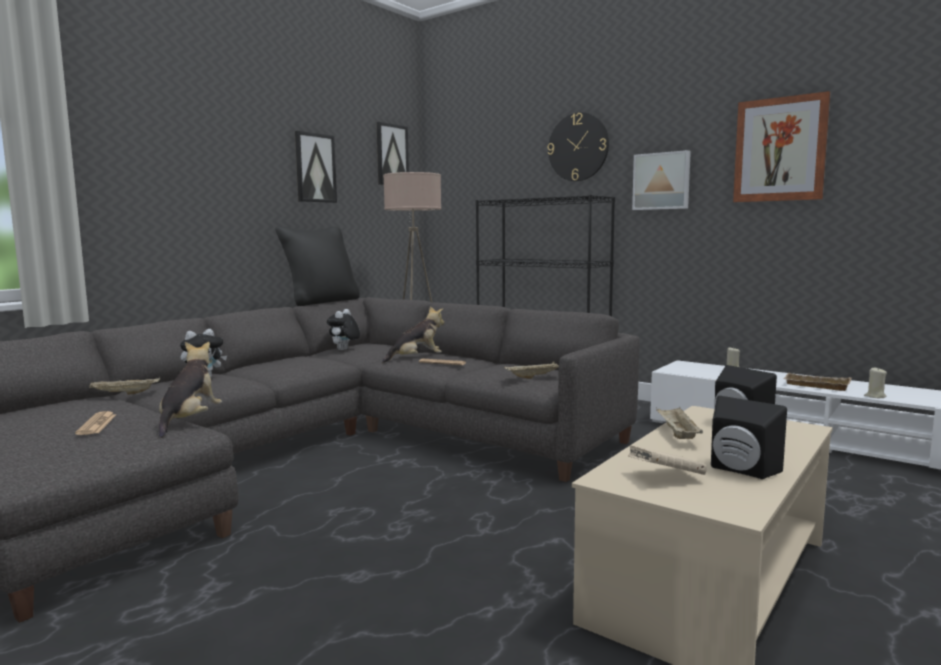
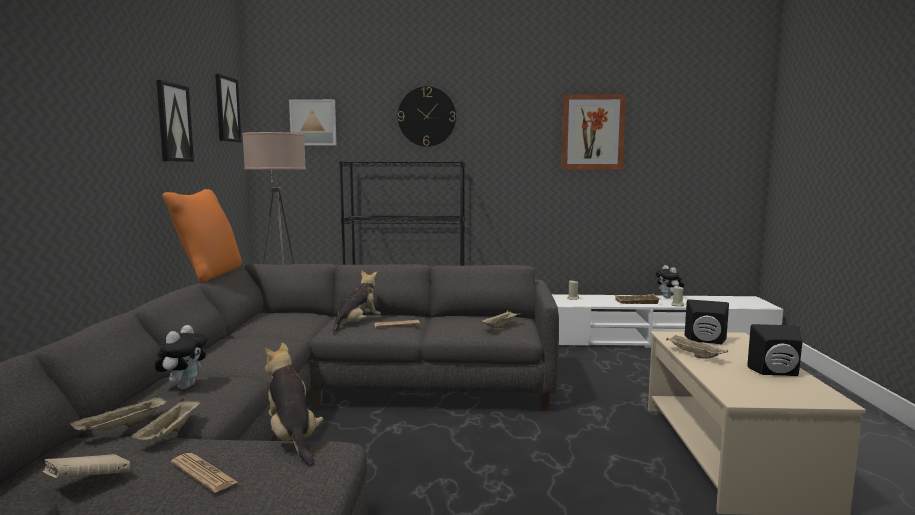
camera: 35 degrees left, 0 degrees up
black pillow [275,226,360,306] -> orange pillow [163,189,242,283]
plush toy [327,309,360,350] -> plush toy moved to [655,265,684,298]
beige book [628,445,707,475] -> beige book moved to [43,454,130,478]
picture [632,150,691,210] -> picture moved to [289,99,337,145]
none -> beige tray [131,399,200,440]

